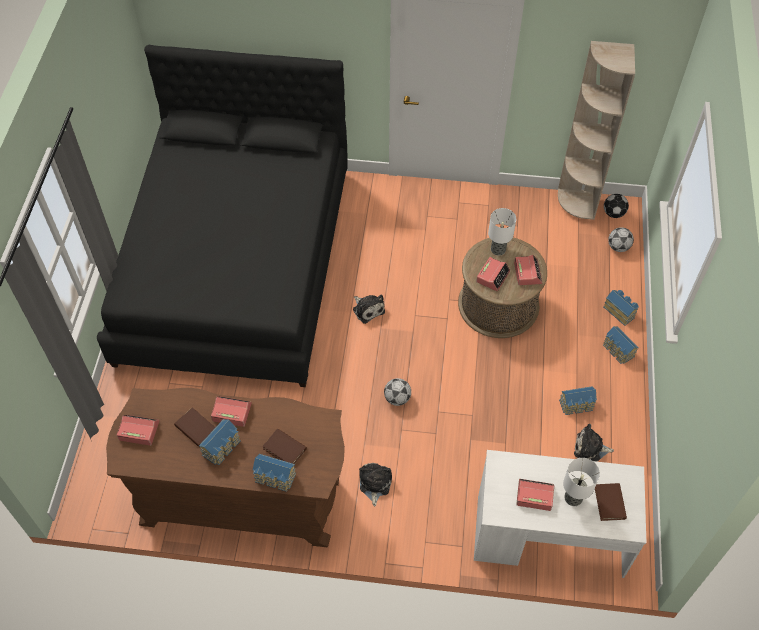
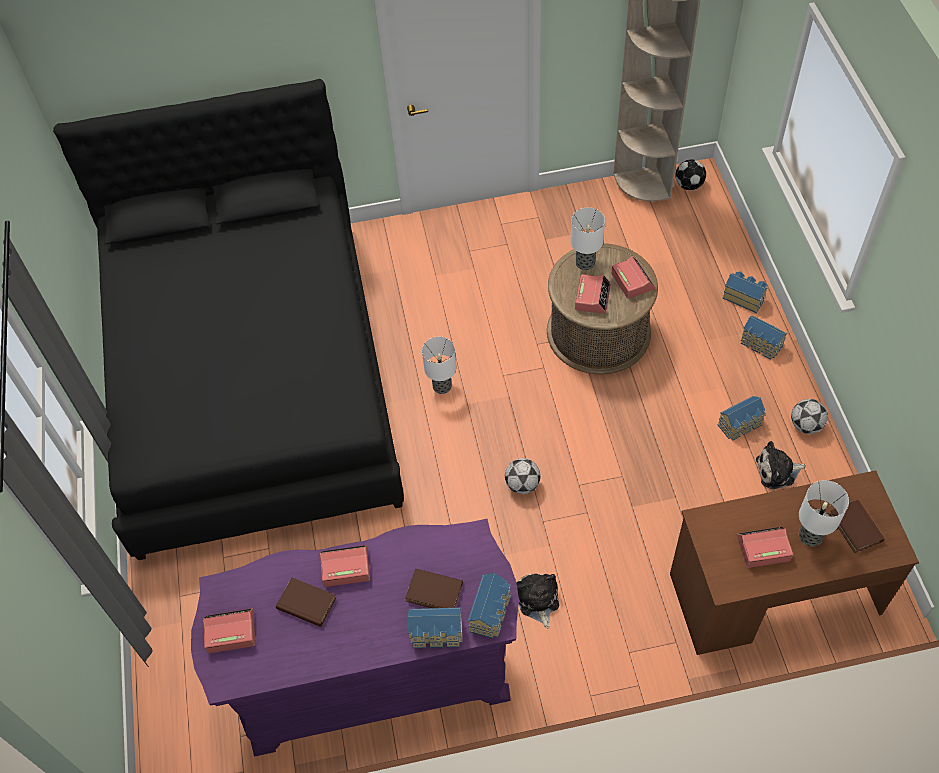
camera: 15 degrees left, 0 degrees up
brown dresser [106,388,345,548] -> purple dresser [191,519,519,757]
toy house [199,419,241,465] -> toy house moved to [468,573,511,639]
plush toy [353,295,385,324] -> table lamp [422,337,456,394]
white desk [474,450,646,578] -> brown desk [670,470,919,655]
football [608,227,634,252] -> football moved to [791,399,828,434]

